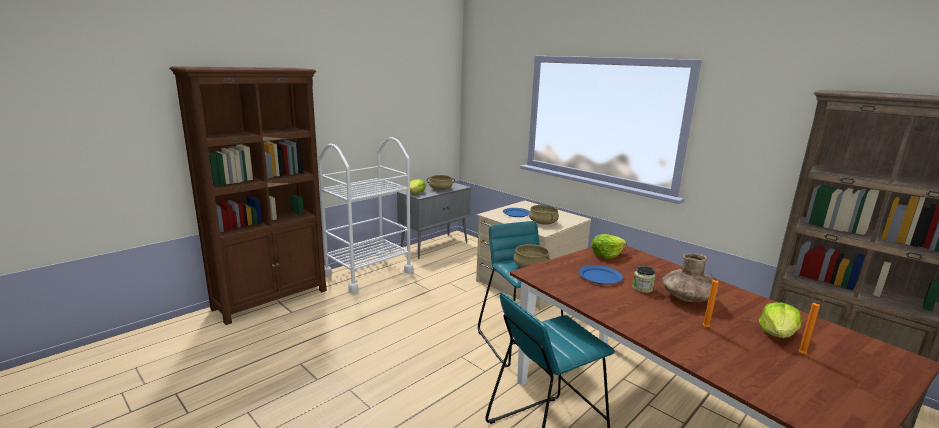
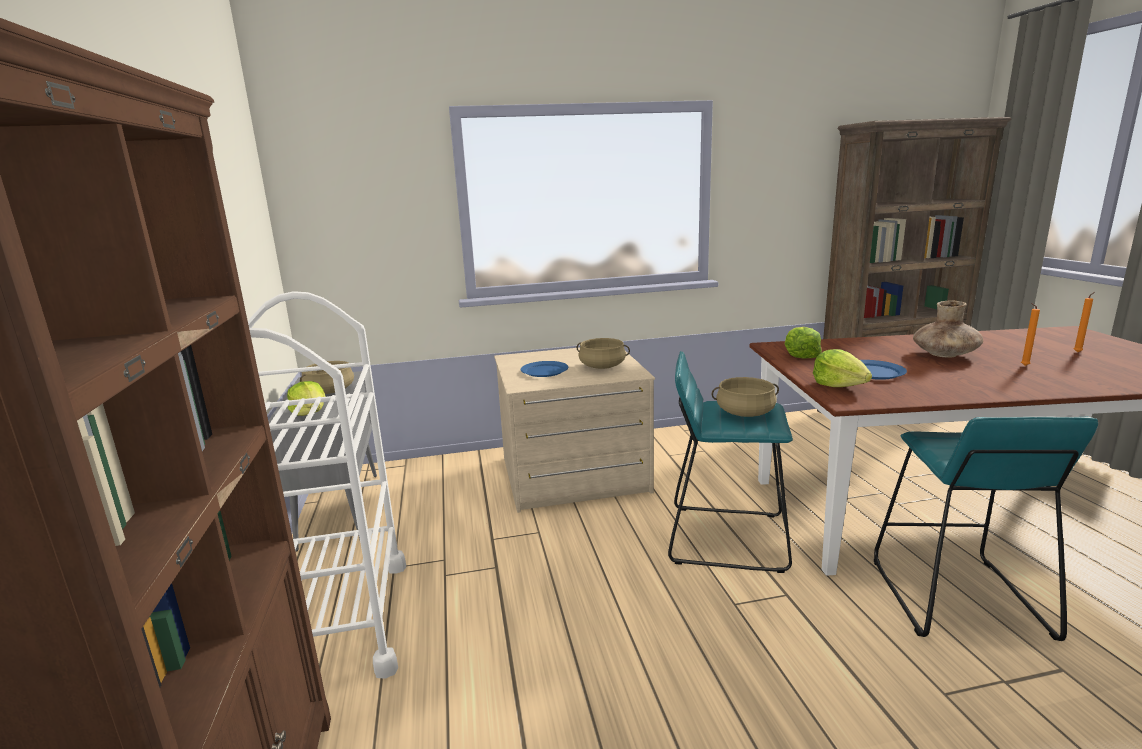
camera: 55 degrees left, 0 degrees up
jar [633,266,655,293] -> none
lettuce [759,303,801,338] -> lettuce moved to [813,349,872,387]

